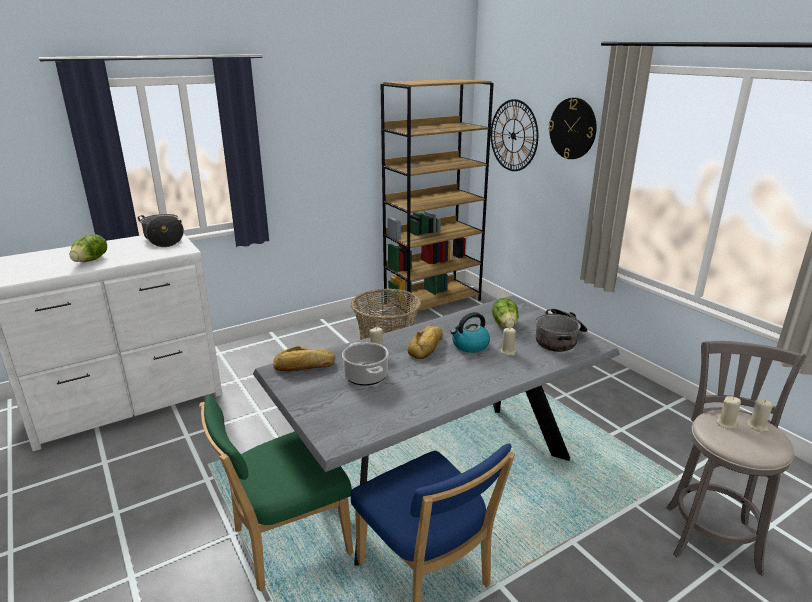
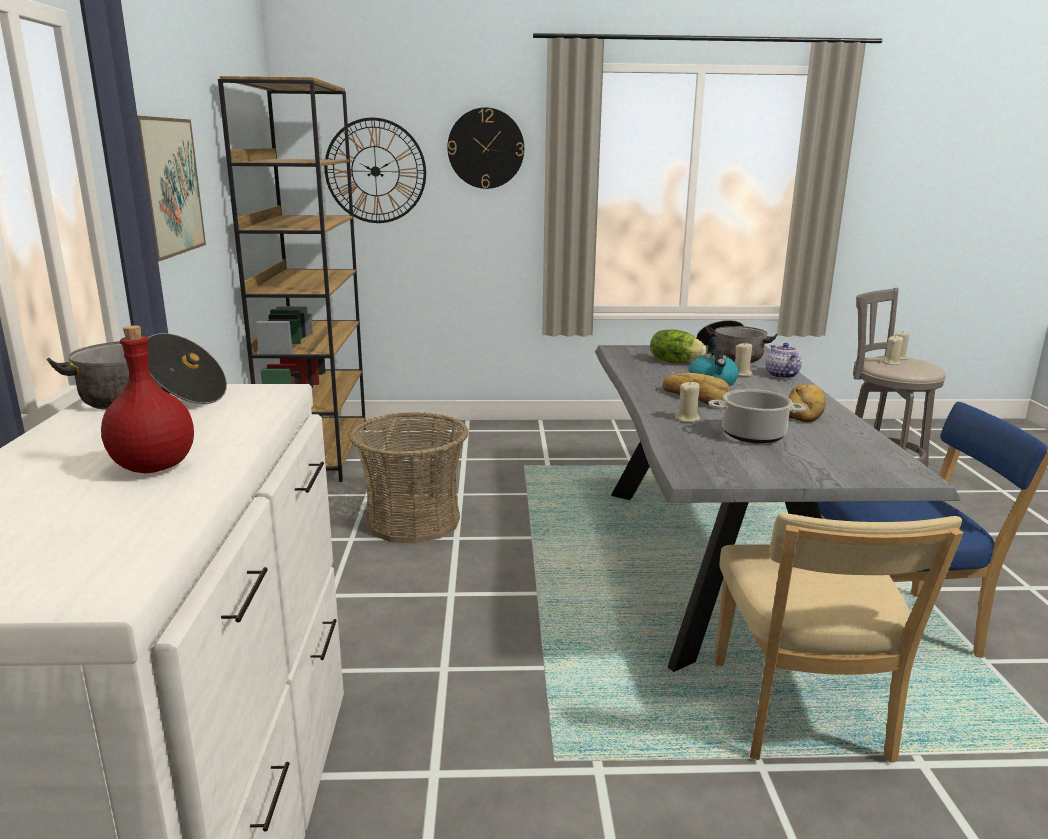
camera: 60 degrees left, 5 degrees down
lettuce [70,234,107,262] -> red bottle [101,325,194,473]
green chair [199,395,353,592] -> beige chair [715,513,963,763]
bread [273,346,335,371] -> bread moved to [788,385,826,422]
none -> picture [137,116,206,262]
none -> teapot [766,343,802,379]

